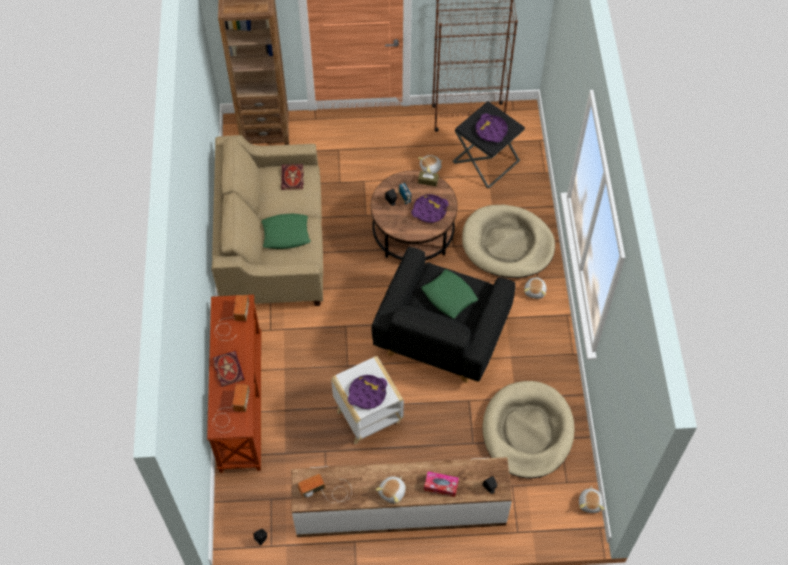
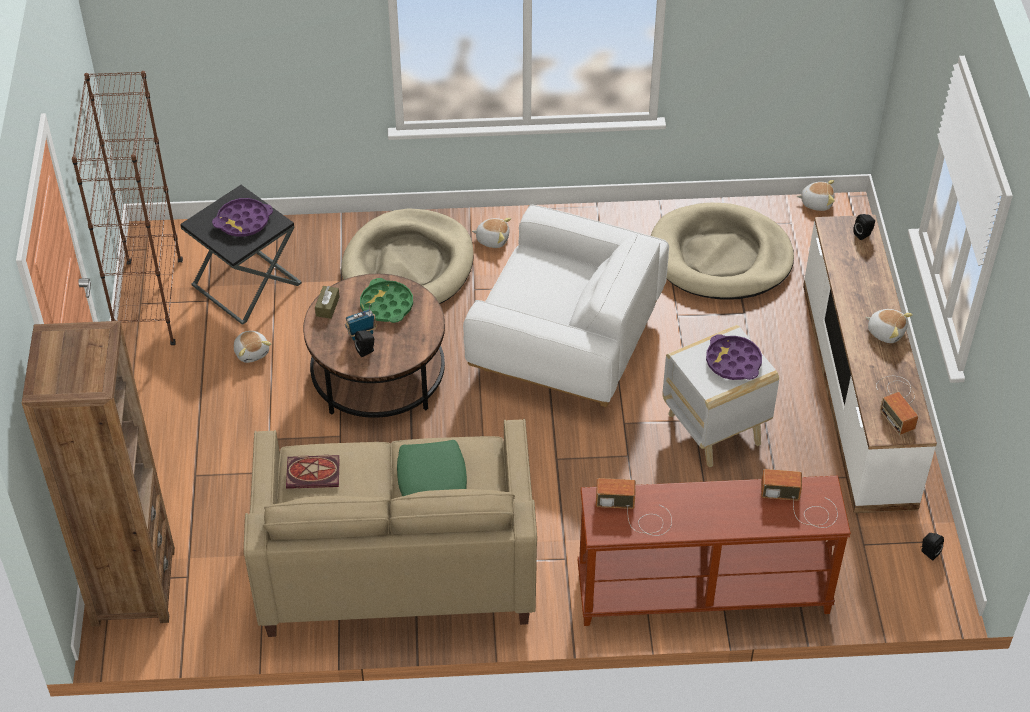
camera: 90 degrees left, 10 degrees down
book [213,351,245,387] -> none
black armchair [371,247,515,383] -> white armchair [463,205,669,407]
purple tray [411,194,449,223] -> green tray [360,278,413,323]
green pillow [421,270,478,319] -> none
tissue box [424,471,459,497] -> none

